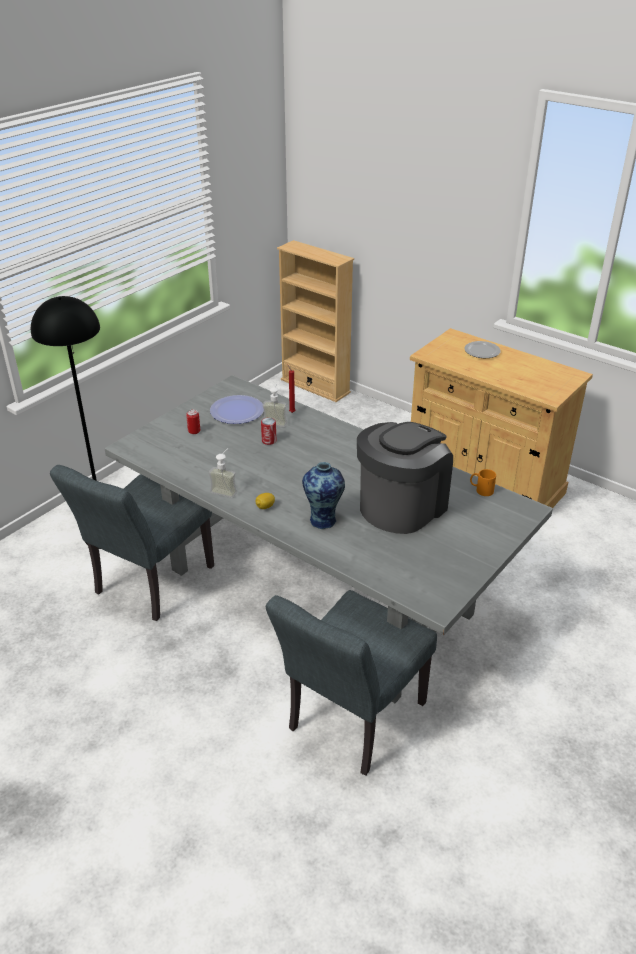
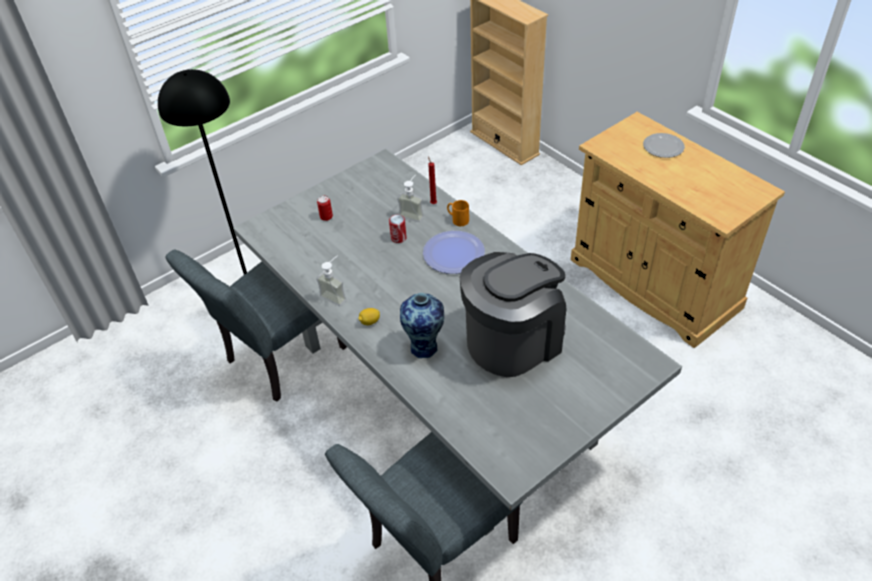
camera: 15 degrees right, 10 degrees up
plate [210,395,264,424] -> plate moved to [423,231,485,274]
orange mug [470,469,496,496] -> orange mug moved to [447,200,469,226]

